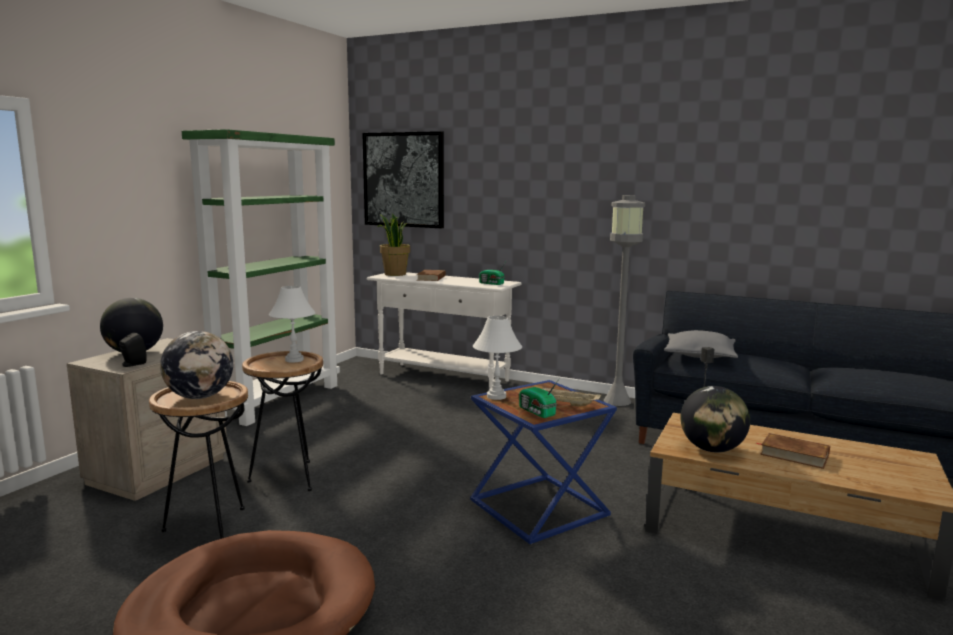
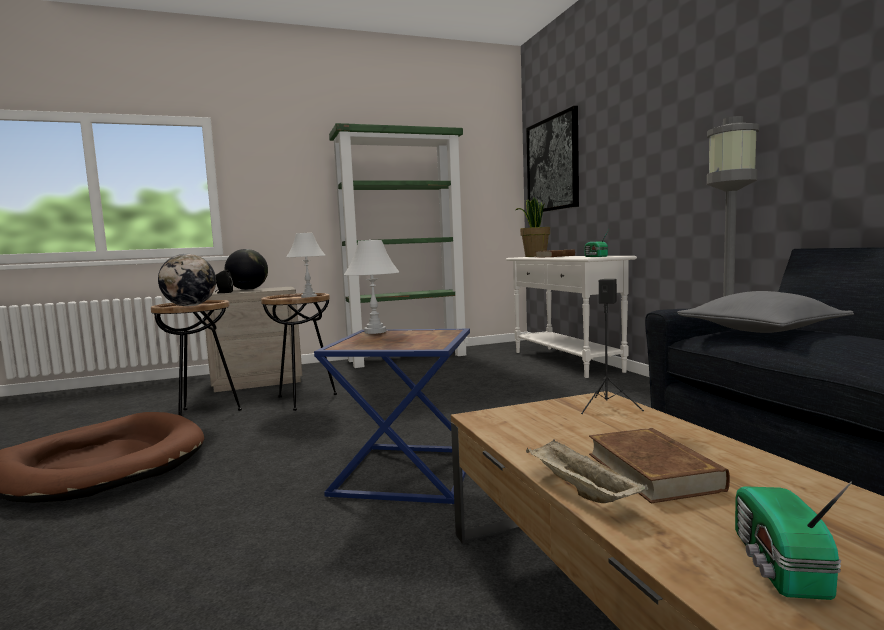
camera: 45 degrees right, 5 degrees down
radio [519,378,560,418] -> radio moved to [735,481,852,600]
beige tray [542,387,601,407] -> beige tray moved to [526,440,648,503]
globe [681,386,750,452] -> none

